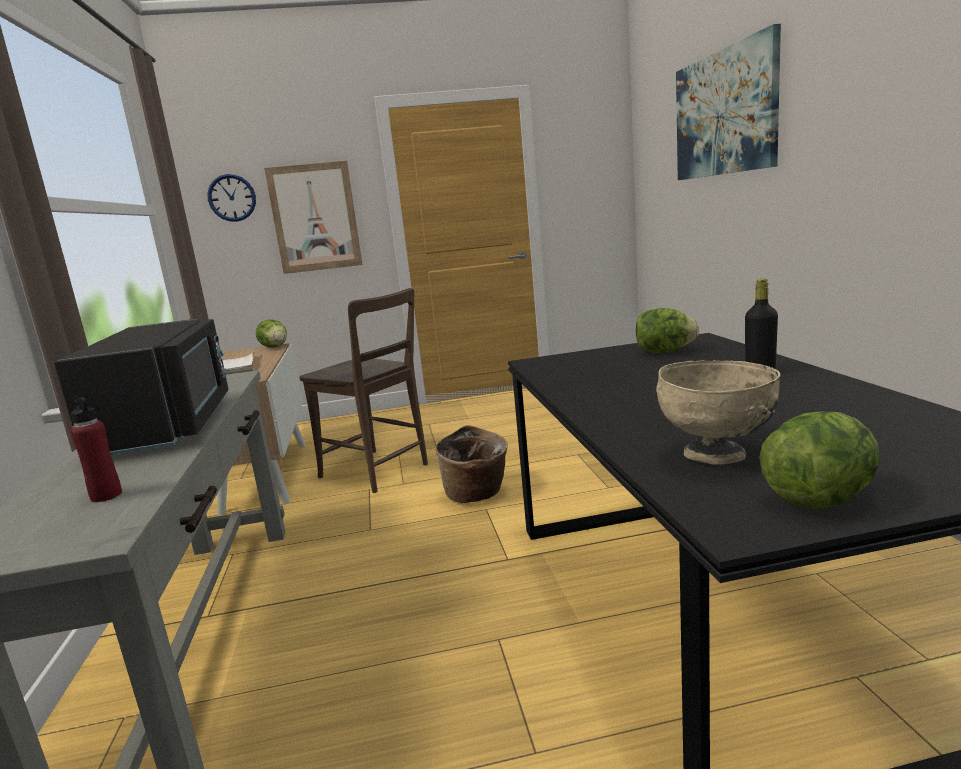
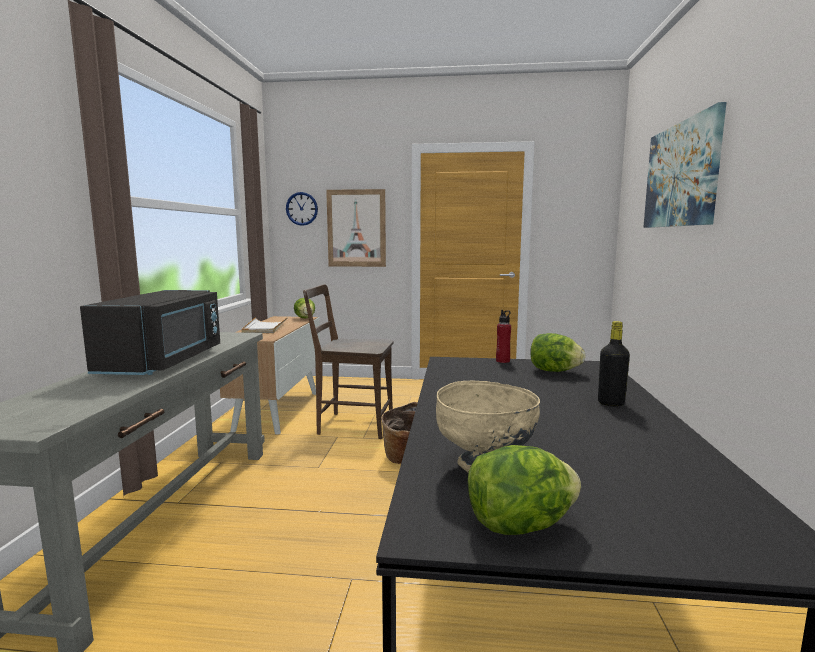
camera: 15 degrees right, 5 degrees down
red bottle [70,396,122,502] -> red bottle moved to [496,310,511,363]
brown chair [299,288,428,493] -> brown chair turned 135 degrees clockwise [303,284,394,439]

